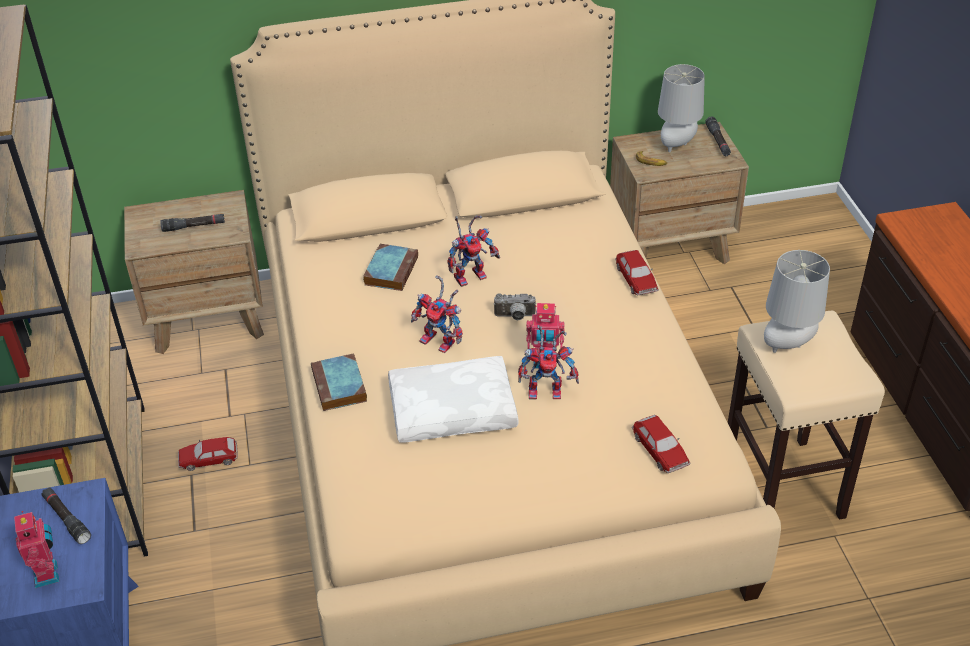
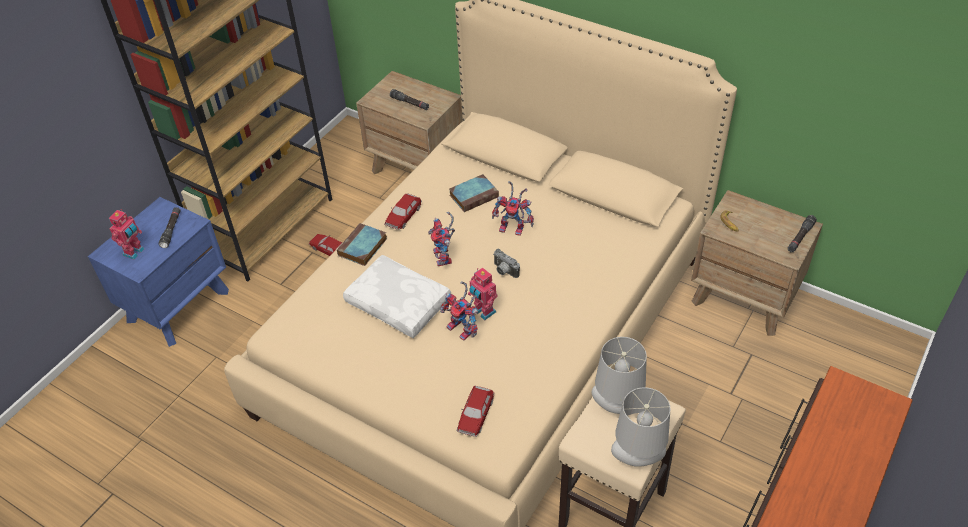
camera: 45 degrees right, 5 degrees up
toy car [615,250,659,295] -> toy car moved to [384,193,422,230]
grey table lamp [658,64,705,152] -> grey table lamp moved to [611,387,670,467]

